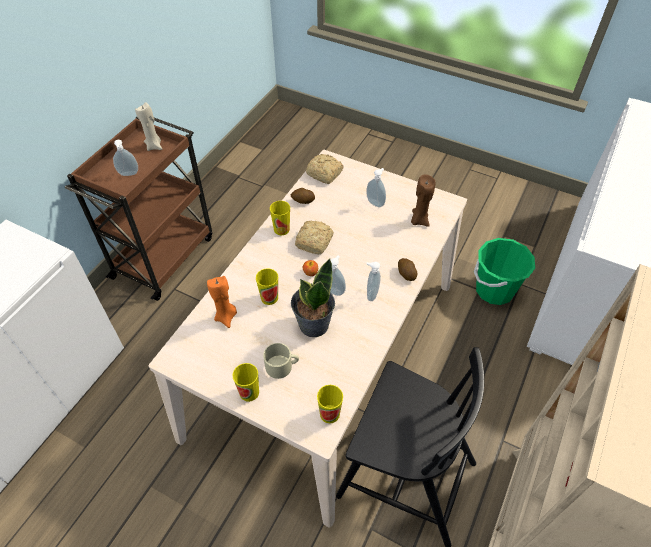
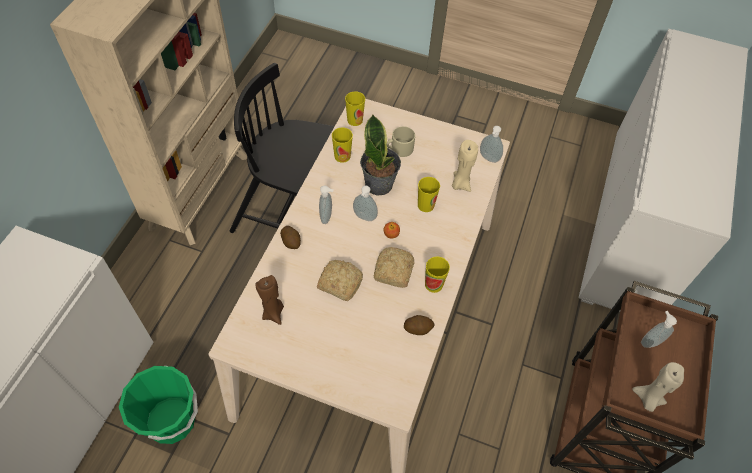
camera: 170 degrees right, 5 degrees up
orange candle [207,276,237,328] -> beige candle [452,140,478,192]
cup [233,363,259,402] -> cup moved to [332,128,353,163]
bread [306,154,344,184] -> bread moved to [317,260,363,301]
soap dispenser [366,168,386,207] -> soap dispenser moved to [480,126,503,163]

